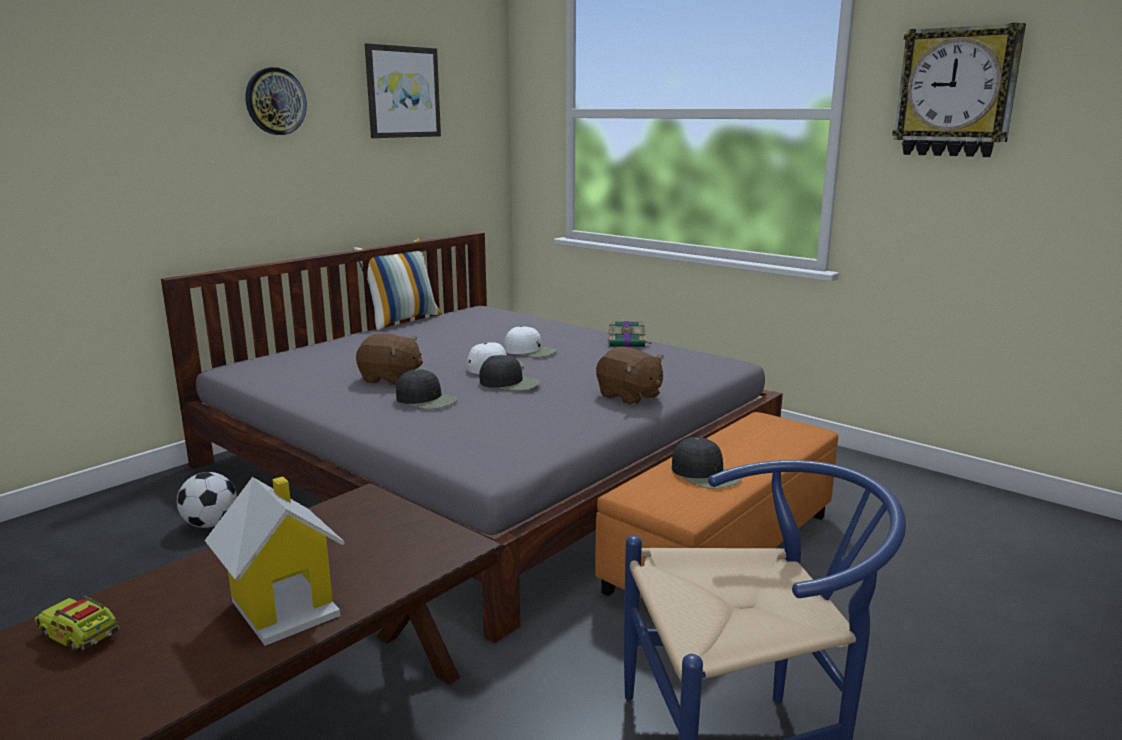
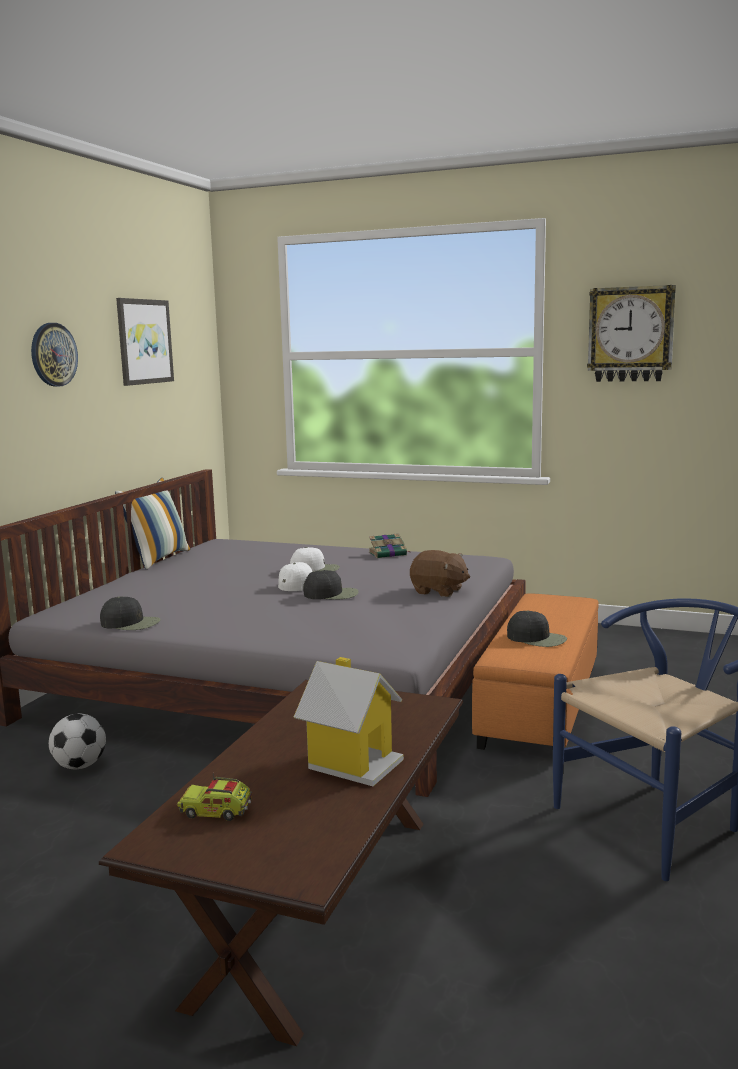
camera: 20 degrees left, 5 degrees down
brown plush toy [356,333,423,385] -> none
black cap [396,369,458,409] -> black cap moved to [100,596,161,630]

